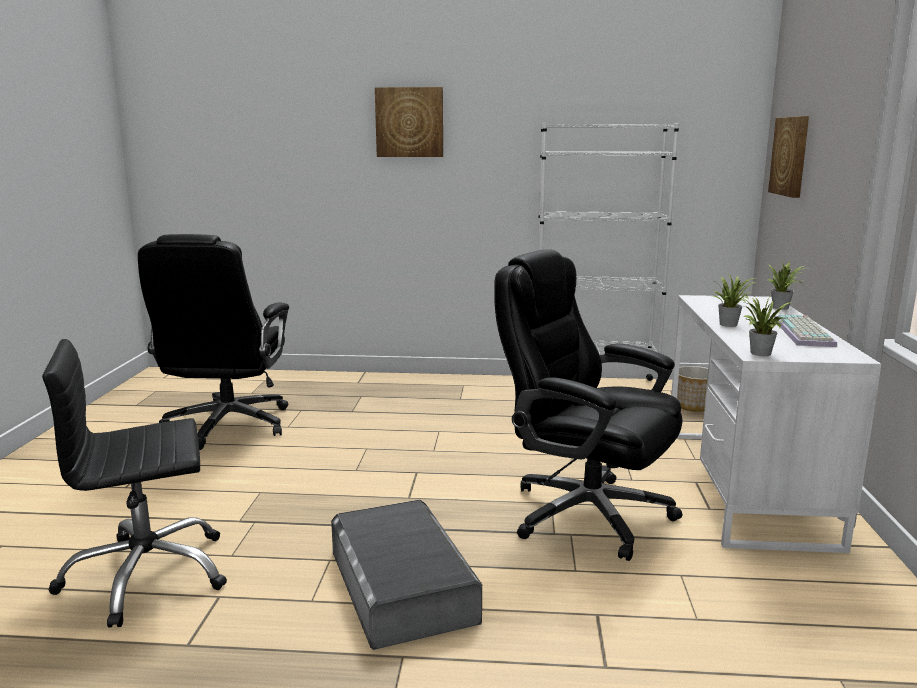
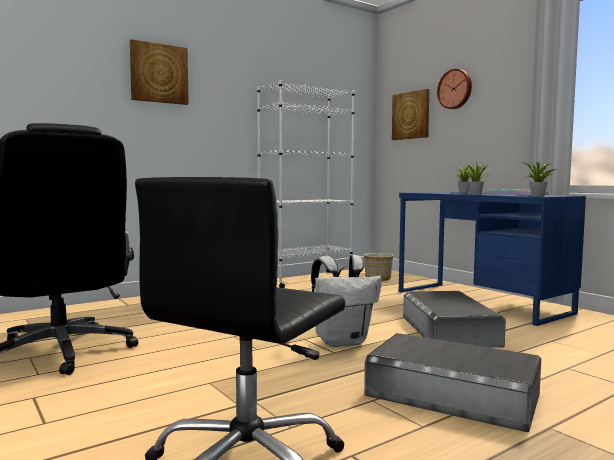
camera: 40 degrees left, 10 degrees down
black office chair [494,250,683,561] -> grey storage box [403,291,506,348]
white desk [671,295,881,553] -> blue desk [399,192,586,326]
none -> white backpack [311,255,382,347]
none -> wall clock [437,69,472,109]

